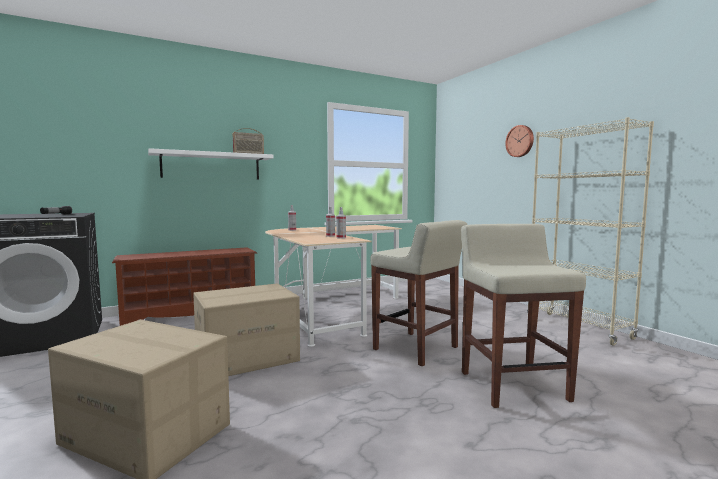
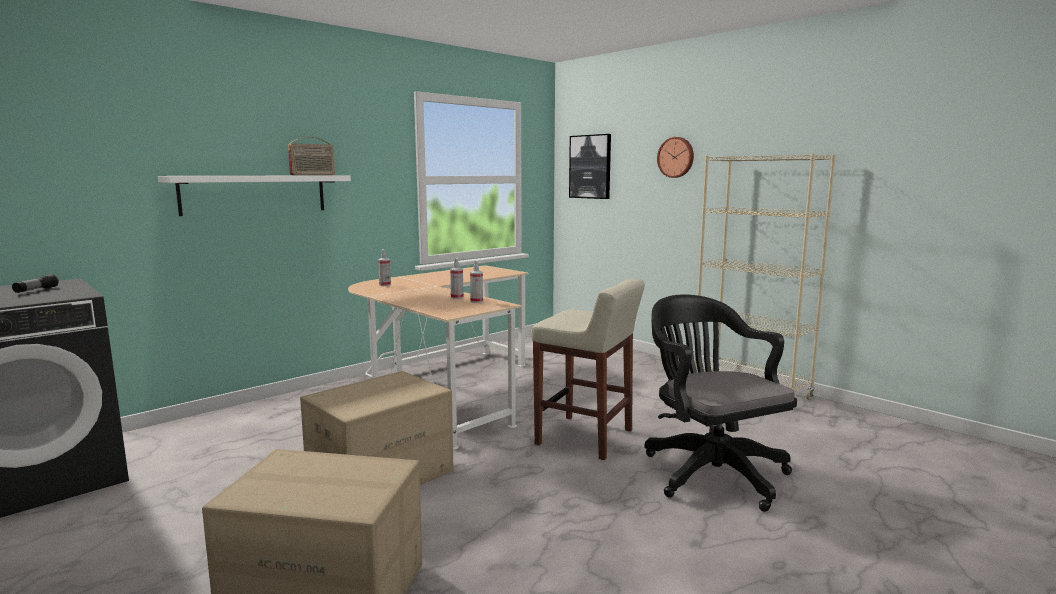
camera: 15 degrees left, 5 degrees up
brown shoe rack [112,247,257,326] -> none
beige stool [461,224,586,408] -> black office chair [645,294,797,512]
none -> picture [569,134,611,199]

